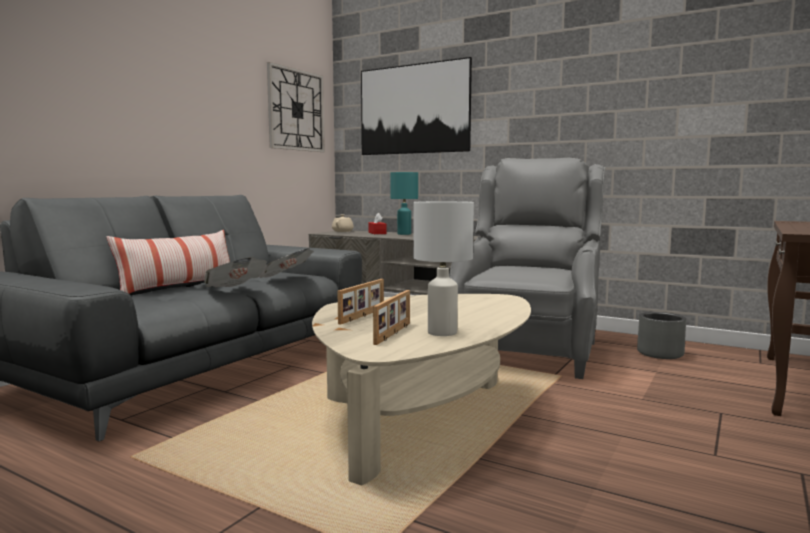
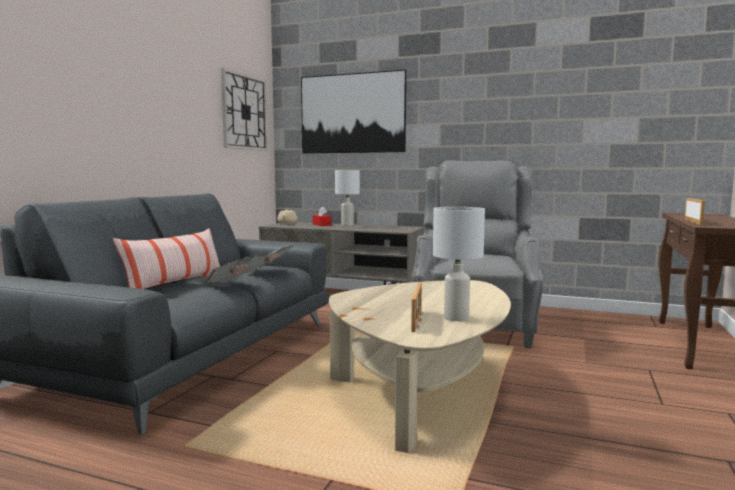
camera: 10 degrees left, 0 degrees up
picture frame [337,279,384,325] -> picture frame moved to [685,198,705,225]
turquoise table lamp [390,172,418,235] -> white table lamp [335,170,360,226]
grey planter [637,312,686,359] -> none

